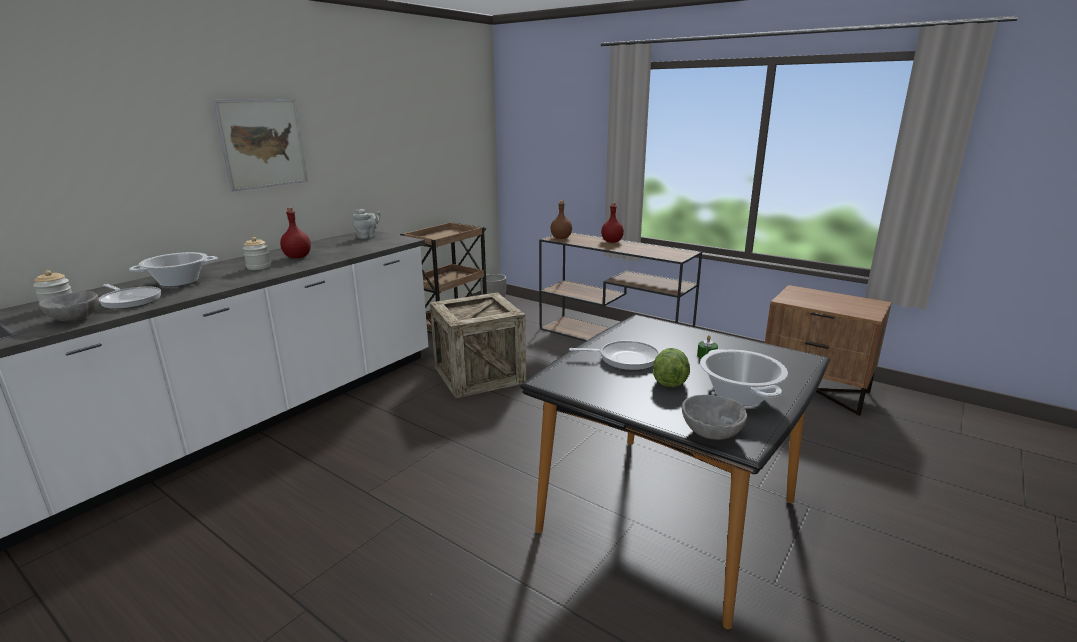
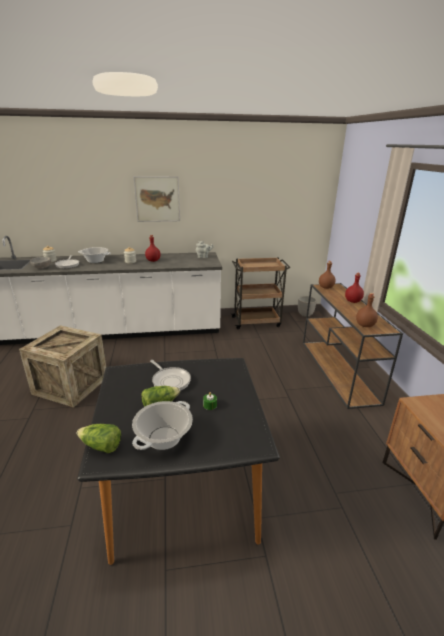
camera: 45 degrees right, 5 degrees up
crate [430,292,526,398] -> crate moved to [19,325,106,407]
grey bowl [682,395,747,440] -> lettuce [77,424,121,453]
none -> brown bottle [356,293,378,327]

